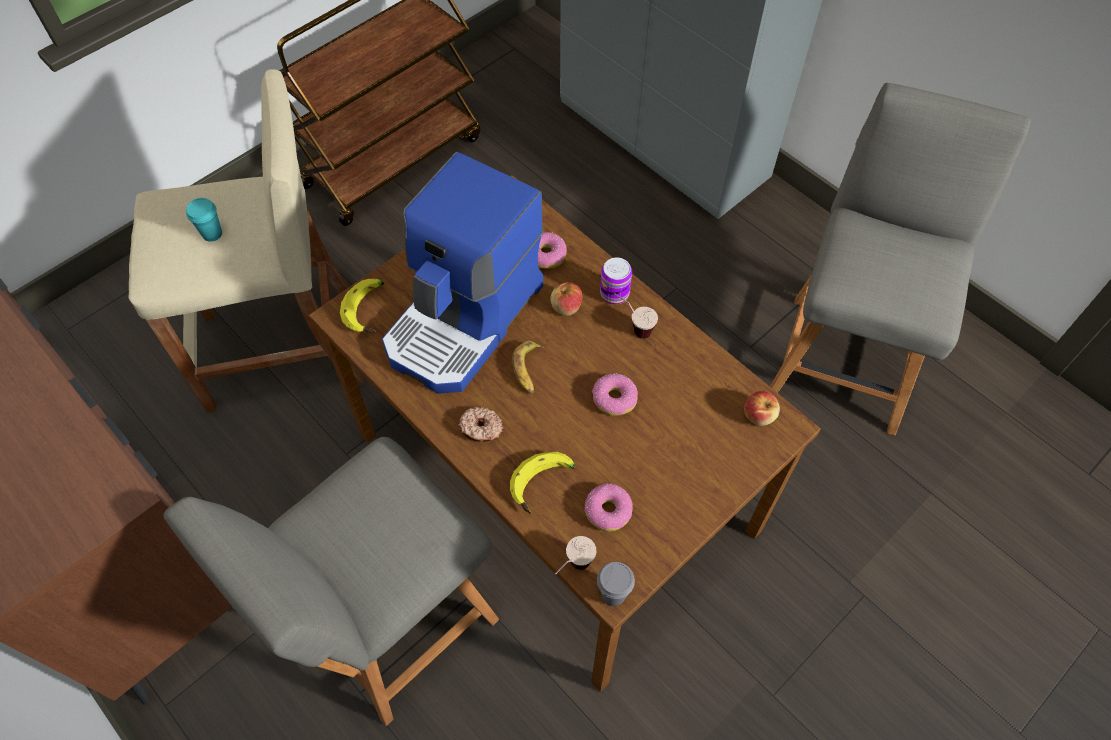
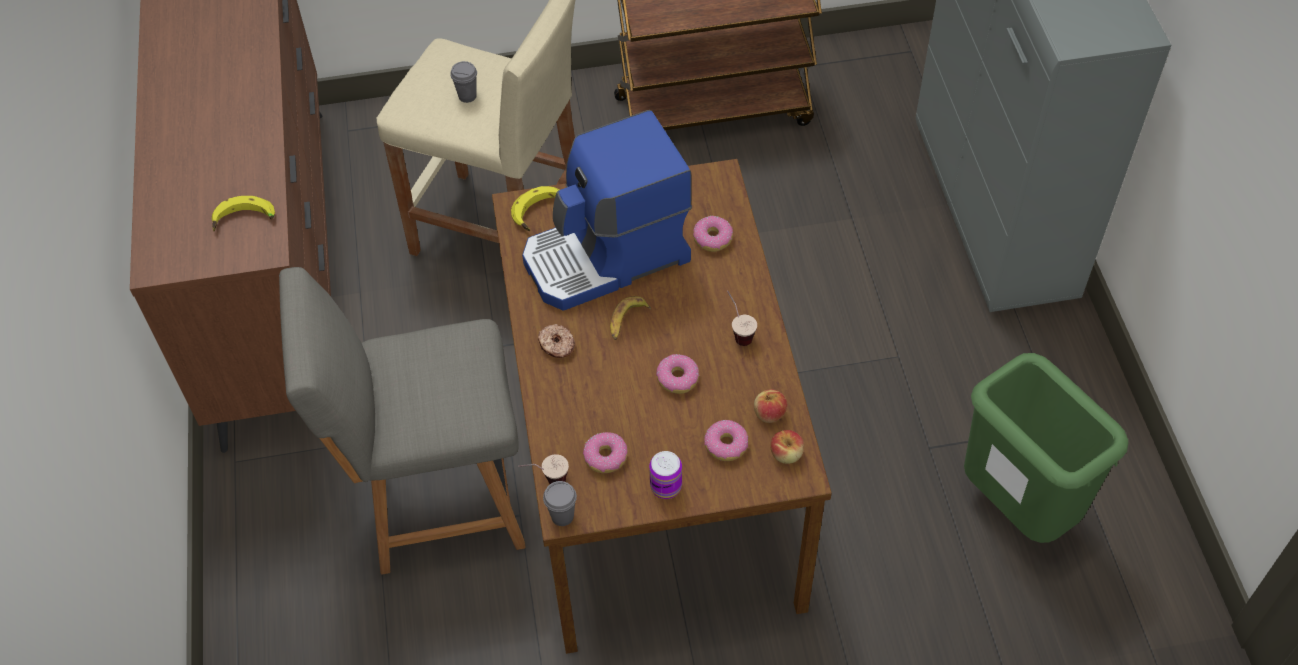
camera: 35 degrees right, 5 degrees down
turquoise cup [186,198,222,242] -> grey cup [450,61,477,103]
banana [510,452,575,514] -> banana moved to [212,196,275,231]
apple [550,282,582,316] -> apple moved to [754,389,787,423]
can [600,257,632,304] -> can moved to [649,451,682,499]
grey chair [770,83,1031,436] -> green trash can [964,353,1128,543]
none -> donut [704,420,748,461]

